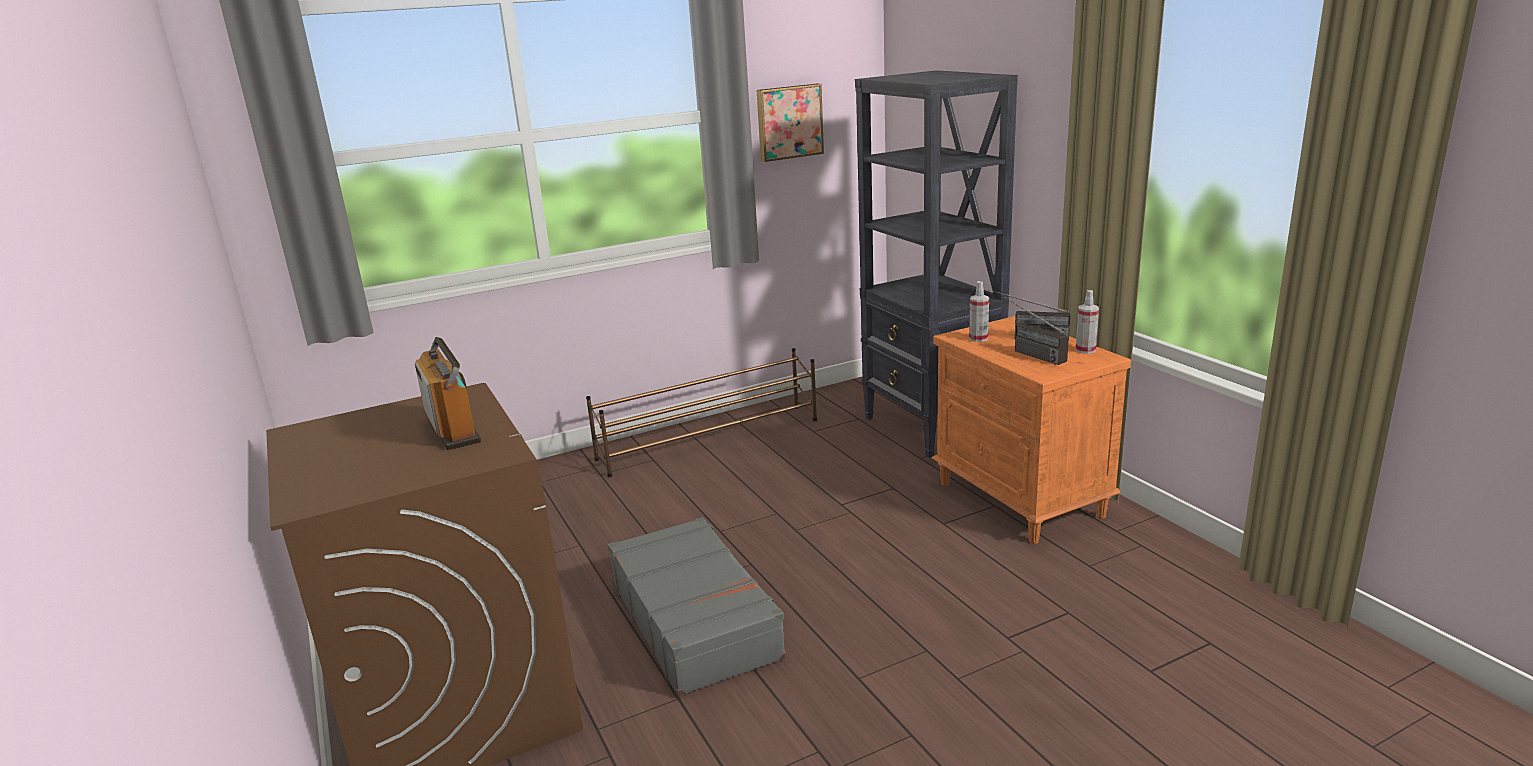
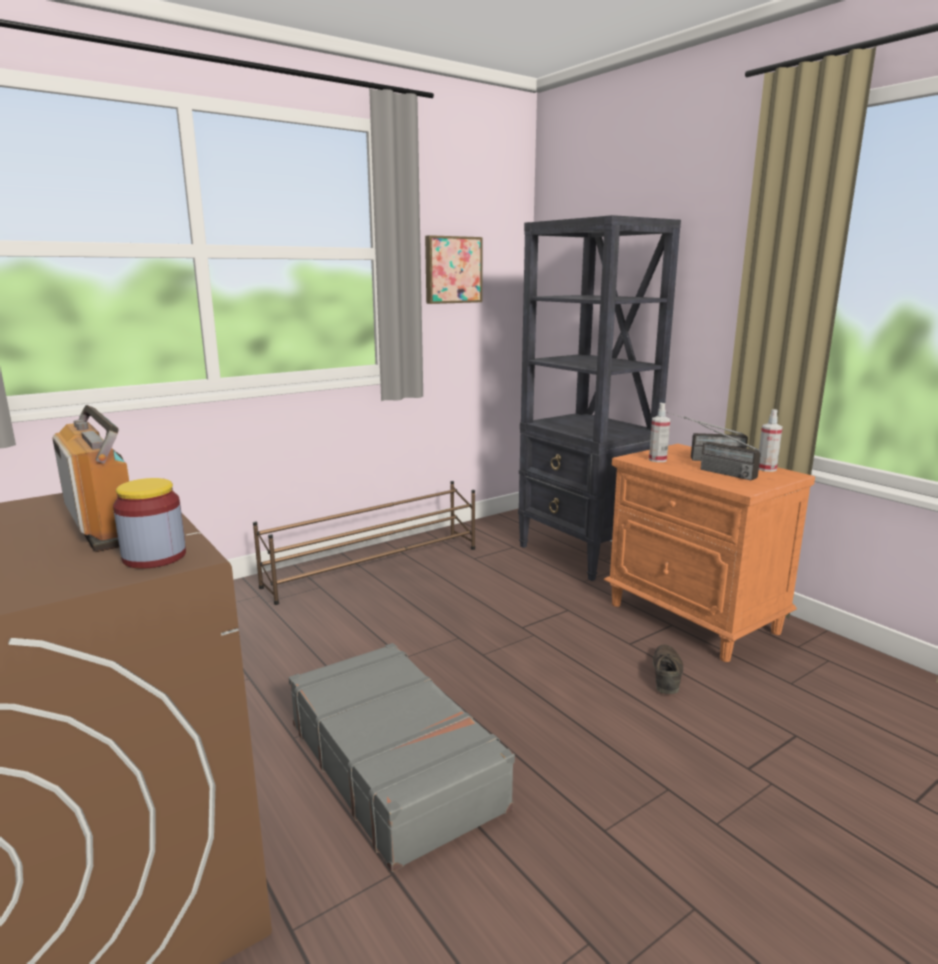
camera: 10 degrees left, 5 degrees down
none -> jar [113,478,186,569]
none -> brown shoe [653,644,683,694]

